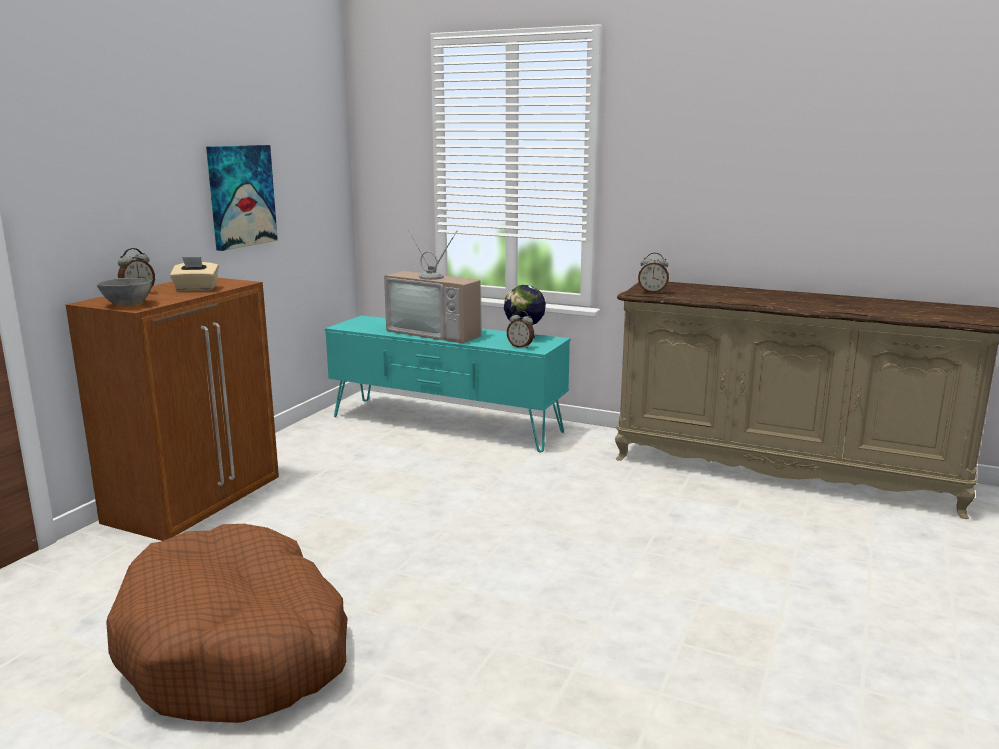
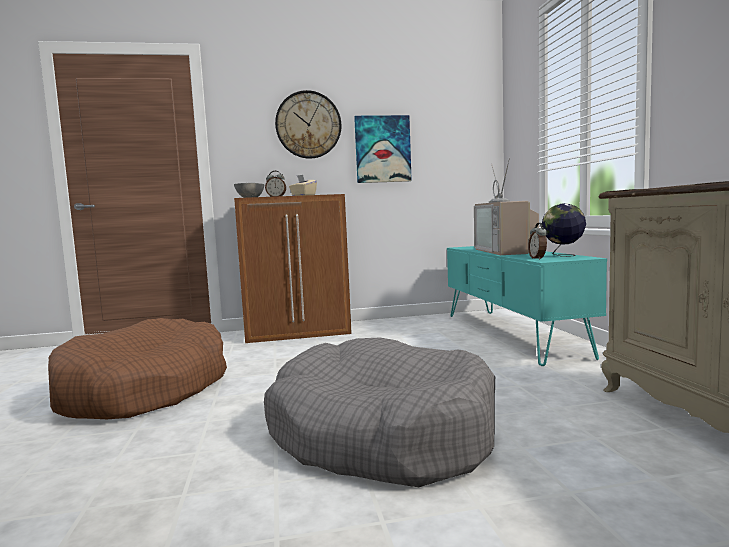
camera: 55 degrees right, 10 degrees down
alarm clock [638,253,669,293] -> none
none -> grey dog bed [264,338,495,487]
none -> wall clock [275,90,342,159]

